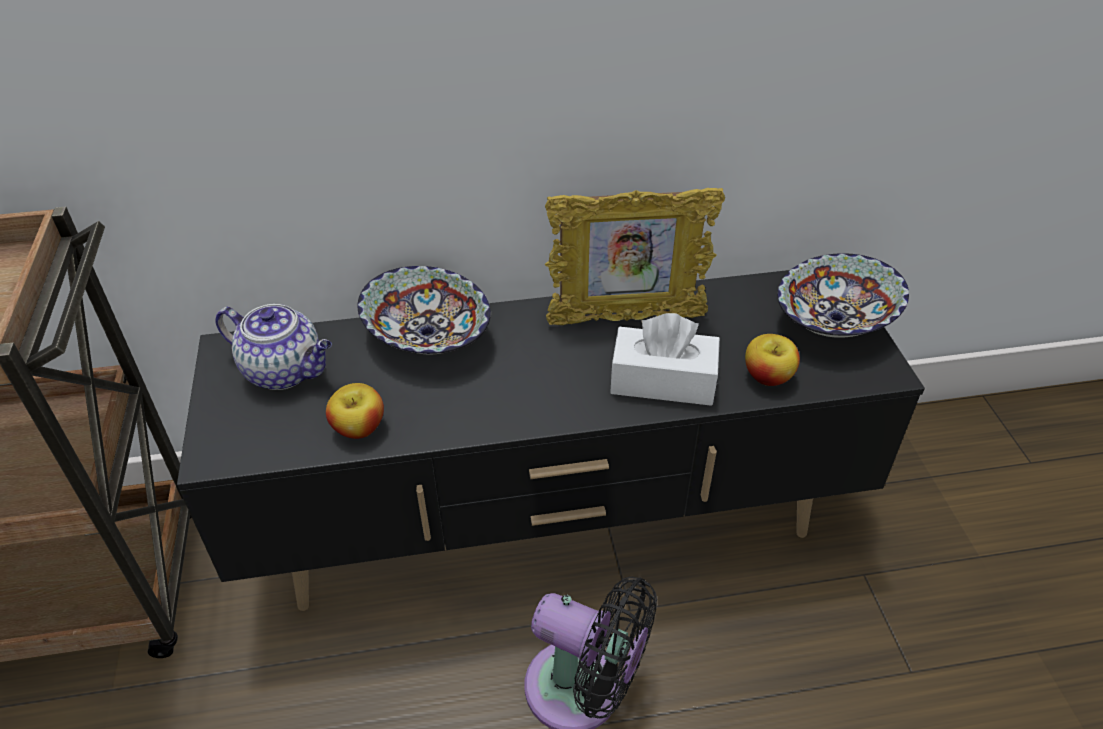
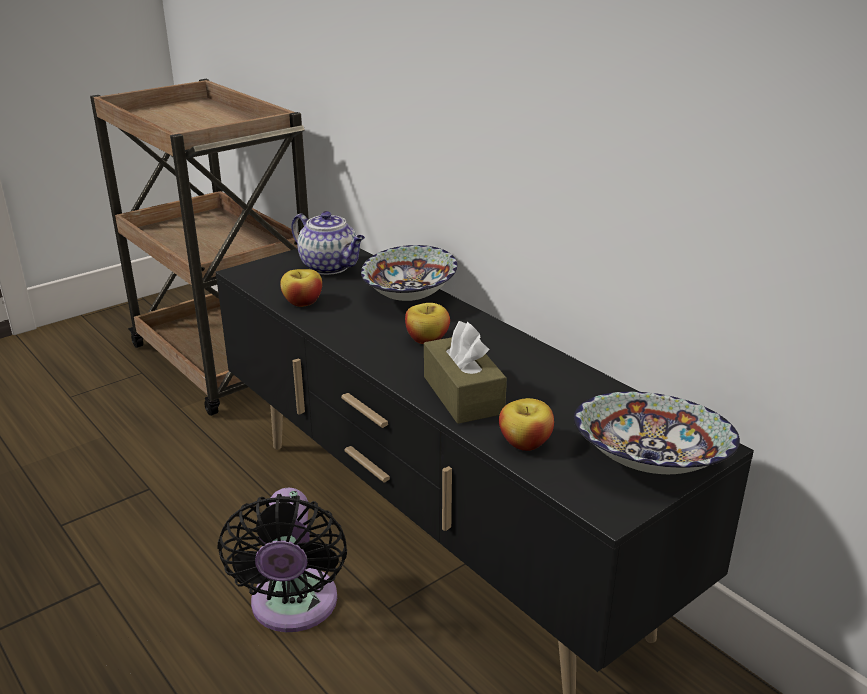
camera: 60 degrees right, 15 degrees down
teapot [215,304,332,390] -> teapot turned 45 degrees counterclockwise [291,211,365,275]
picture frame [545,188,725,325] -> none
white tissue box [610,313,720,406] -> brown tissue box [424,321,507,424]
none -> apple [405,303,450,344]

